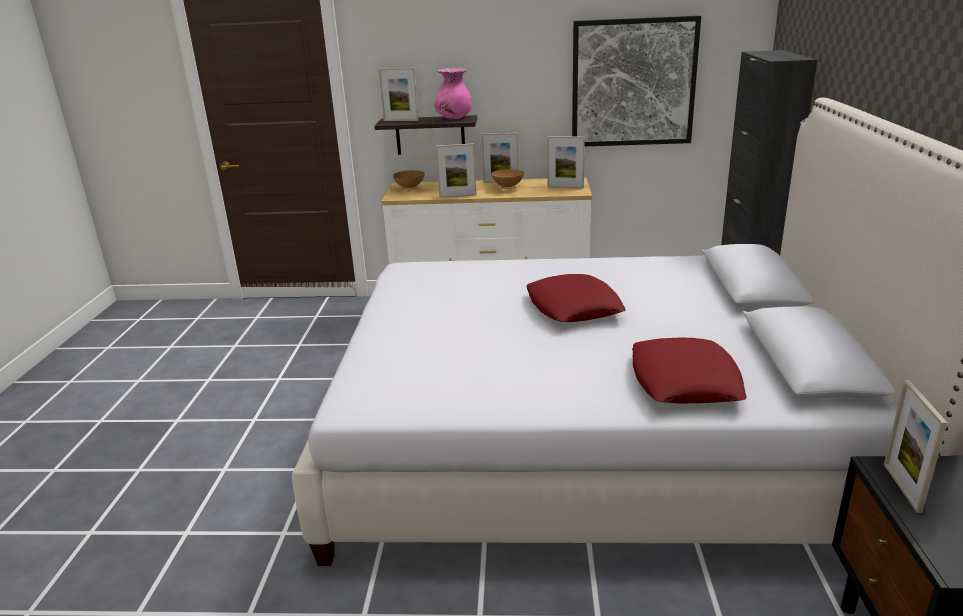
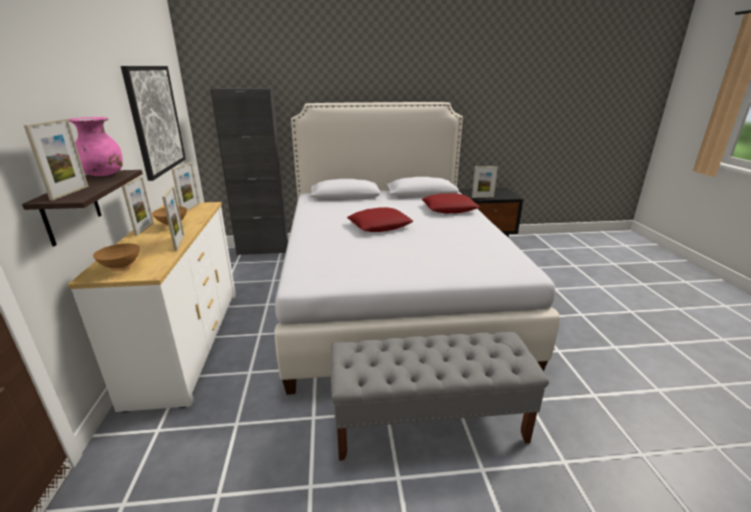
camera: 100 degrees left, 0 degrees up
none -> grey bench [331,331,549,461]

